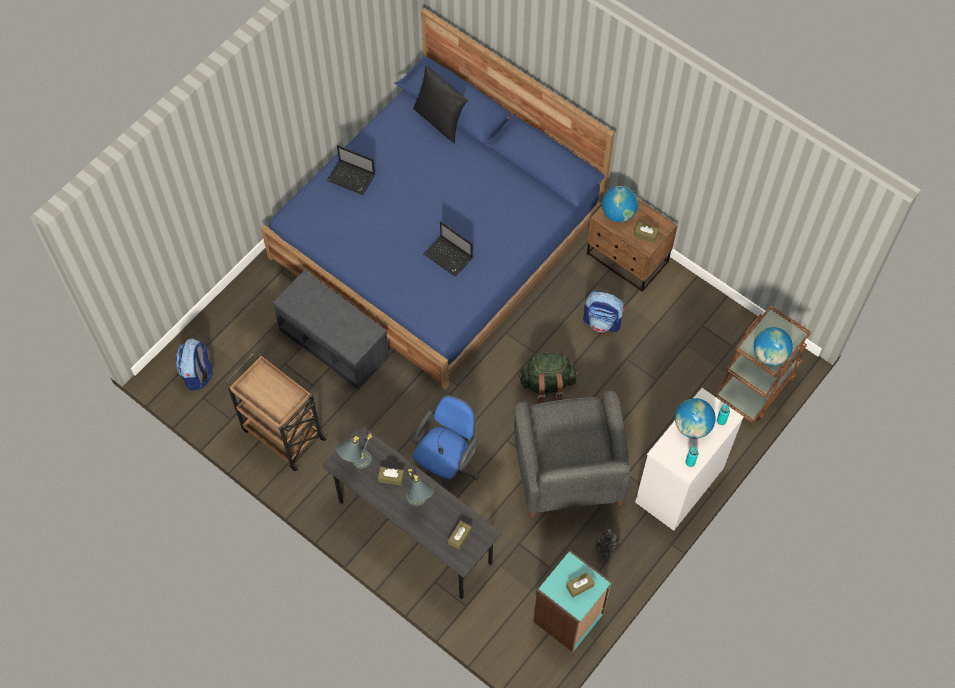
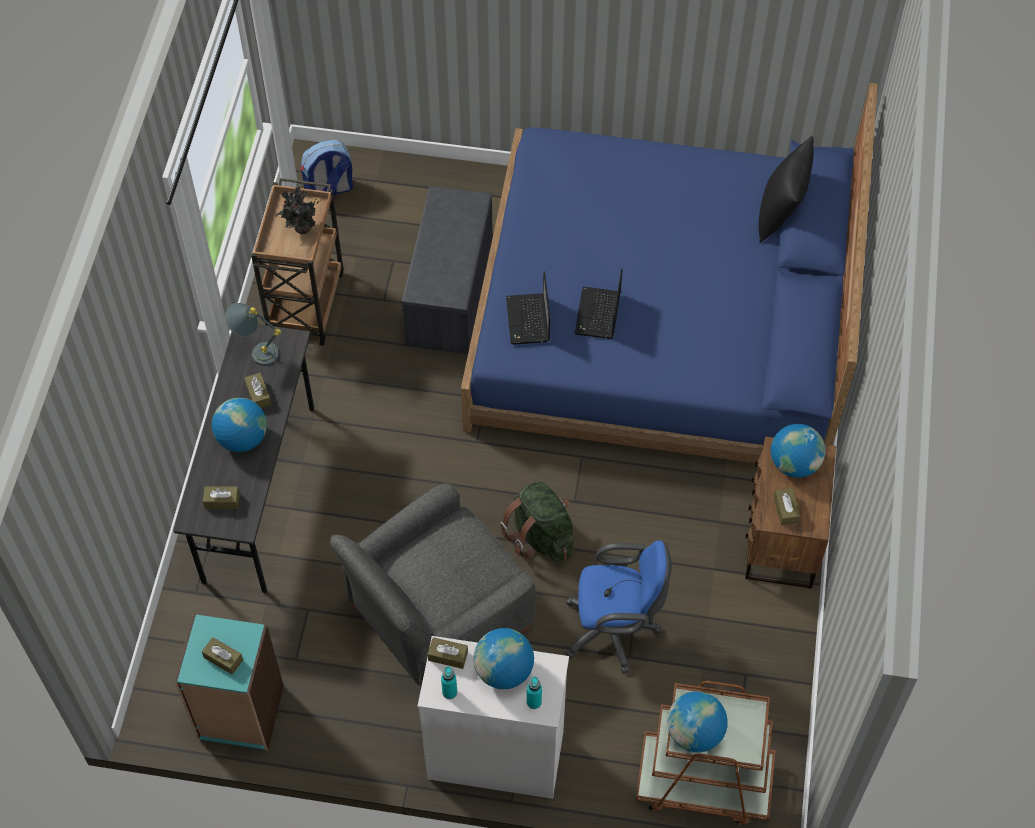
camera: 60 degrees right, 5 degrees down
laptop [327,145,375,195] -> laptop moved to [506,271,550,344]
grey table lamp [407,469,434,506] -> globe [212,398,267,452]
blue office chair [412,395,479,491] -> blue office chair moved to [565,540,672,674]
backpack [583,291,625,332] -> none
potted plant [594,524,621,559] -> potted plant moved to [275,183,320,234]
none -> brown tissue box [428,637,468,669]

